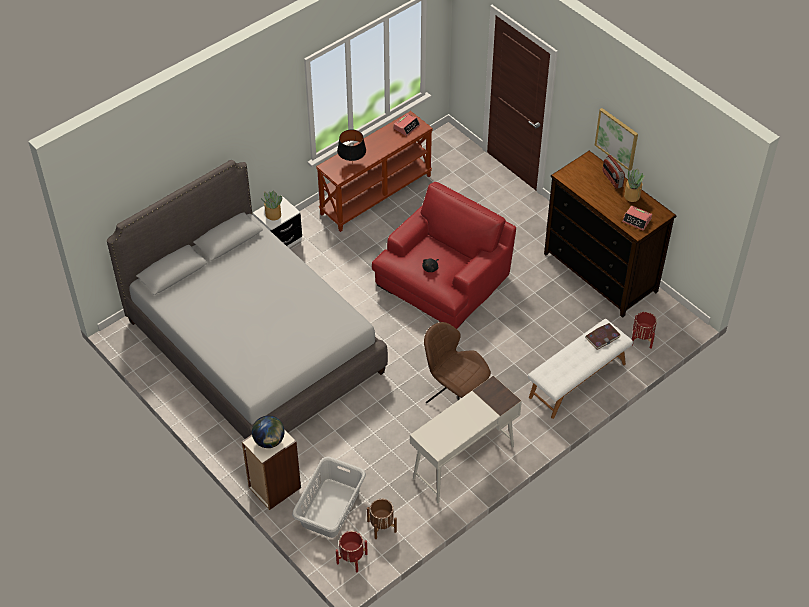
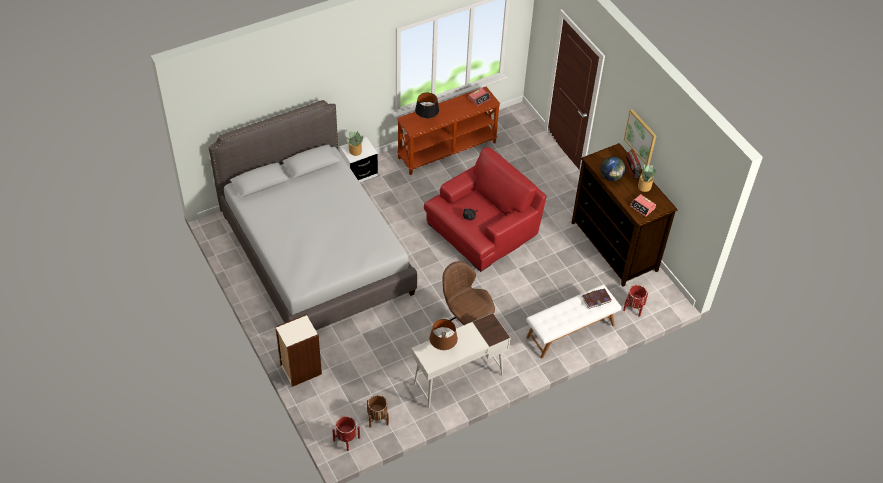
camera: 10 degrees right, 0 degrees up
globe [252,416,285,448] -> globe moved to [601,156,626,181]
grey laundry basket [292,457,366,538] -> none
none -> brown table lamp [429,319,458,350]

